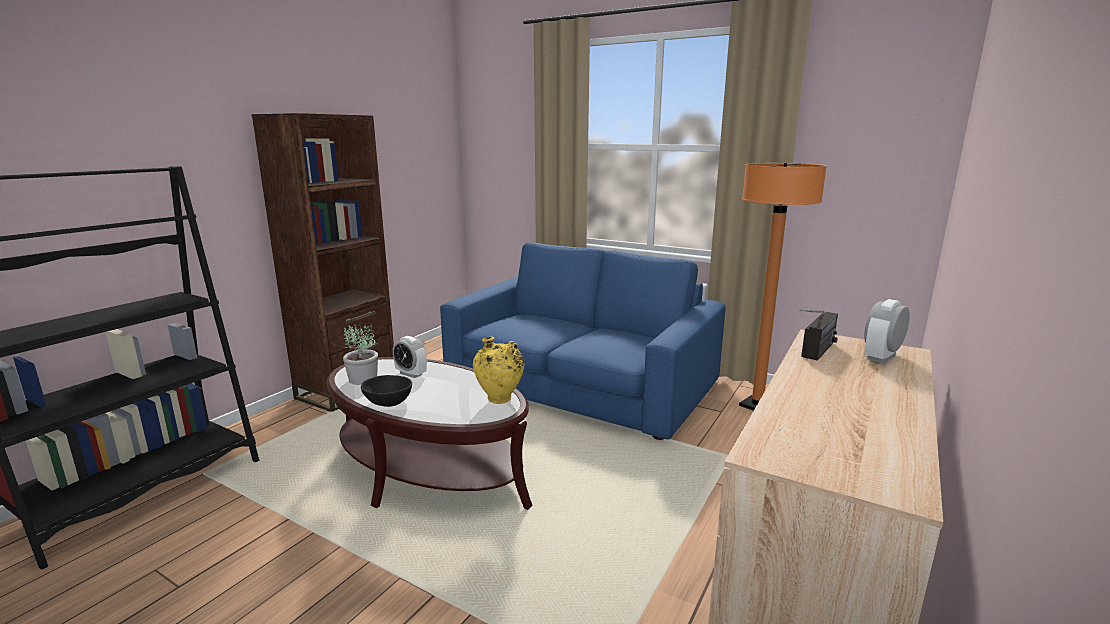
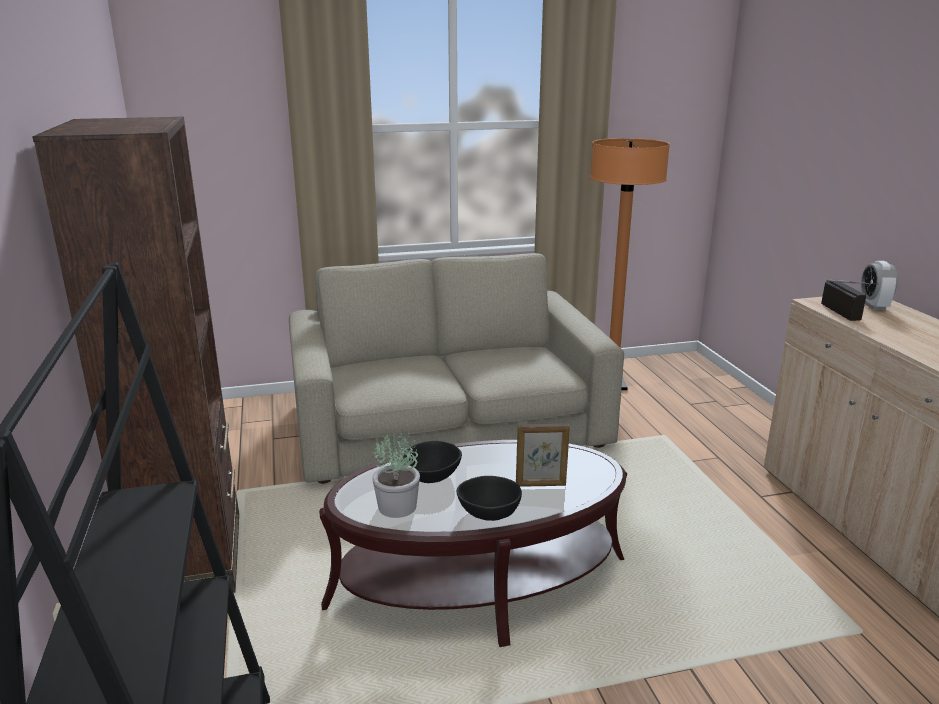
camera: 45 degrees left, 5 degrees up
alarm clock [393,336,427,378] -> black bowl [401,441,462,483]
blue sofa [440,242,726,440] -> beige sofa [289,253,624,484]
yellow vase [473,337,524,404] -> none
none -> picture frame [516,424,570,487]

